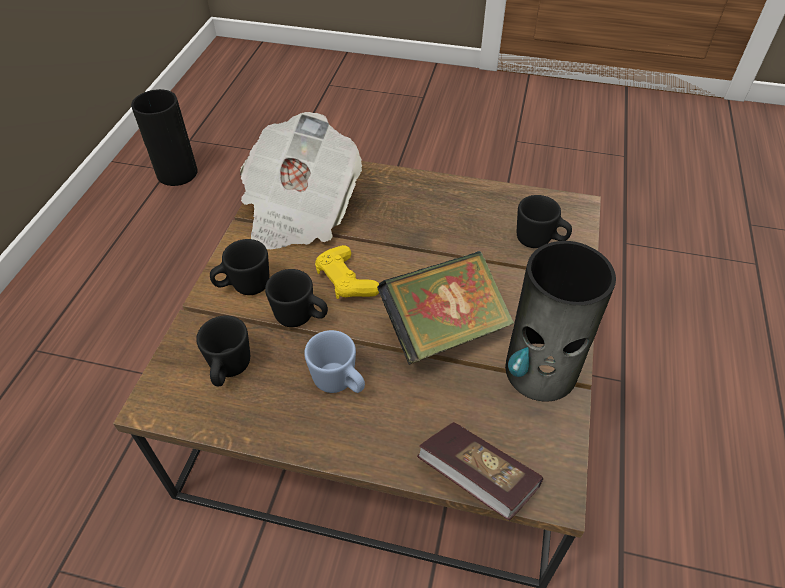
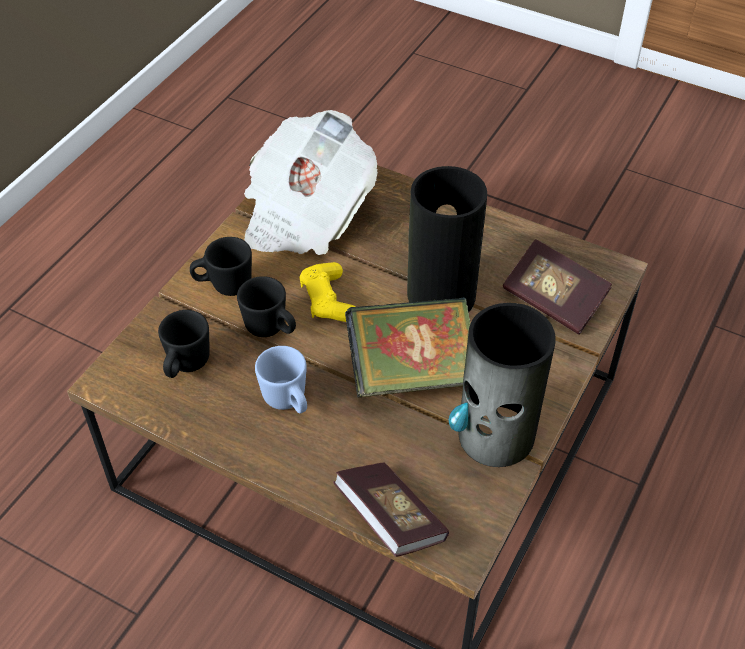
camera: 15 degrees right, 0 degrees up
vase [131,89,198,186] -> vase moved to [407,166,487,312]
black mug [517,195,572,248] -> book [503,239,612,334]

